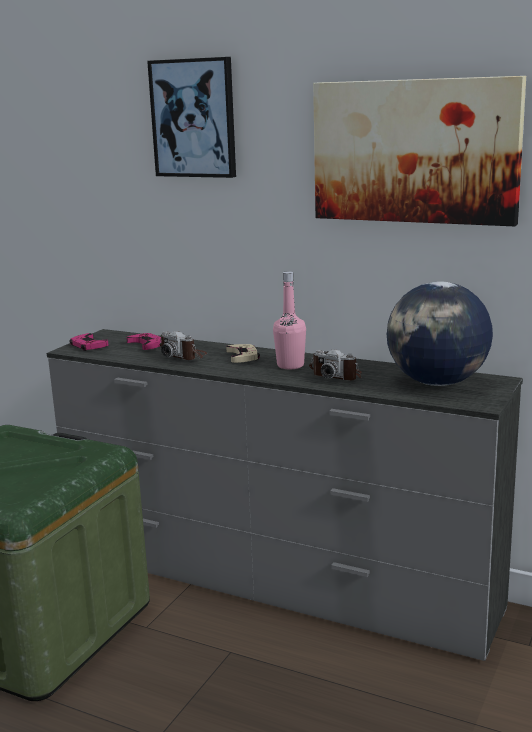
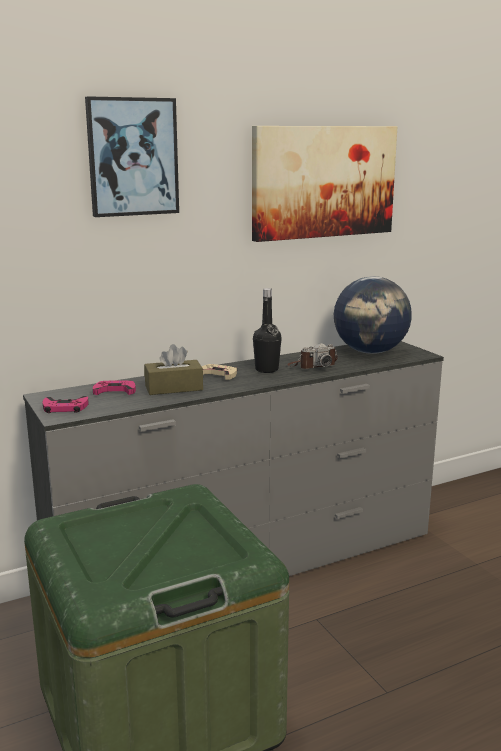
camera: 55 degrees left, 0 degrees up
camera [159,331,207,360] -> brown tissue box [144,344,203,395]
pink bottle [273,271,306,369] -> black bottle [253,288,282,373]

